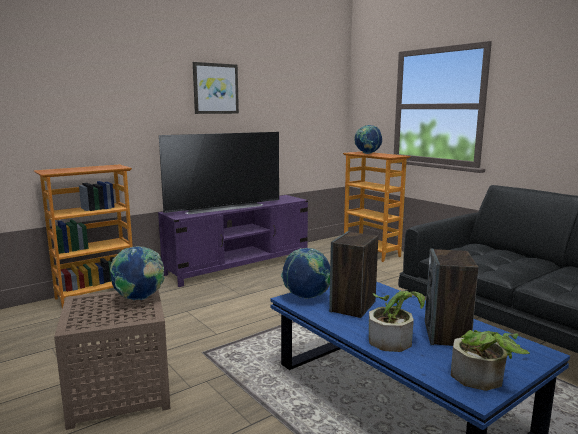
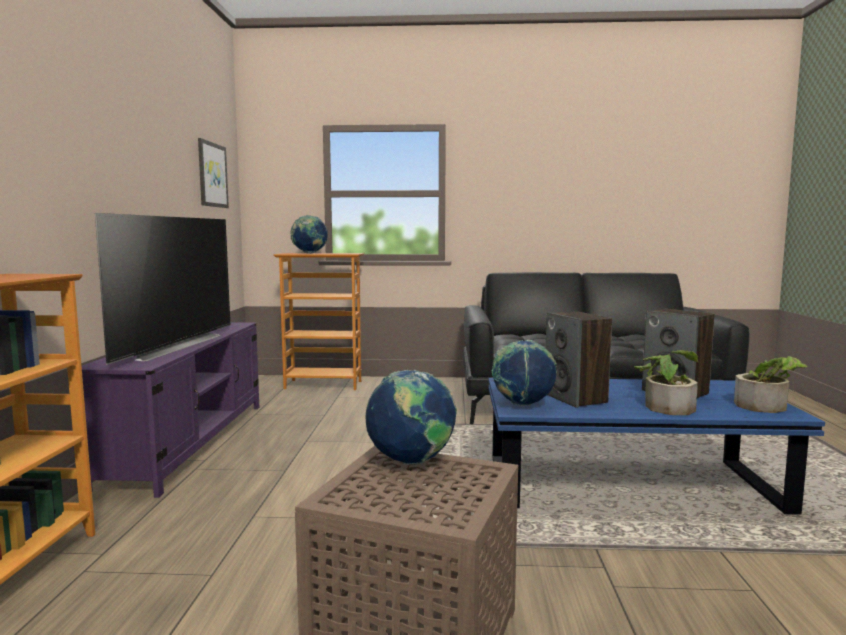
camera: 50 degrees left, 5 degrees down
picture [193,62,239,114] -> picture moved to [198,138,229,208]

